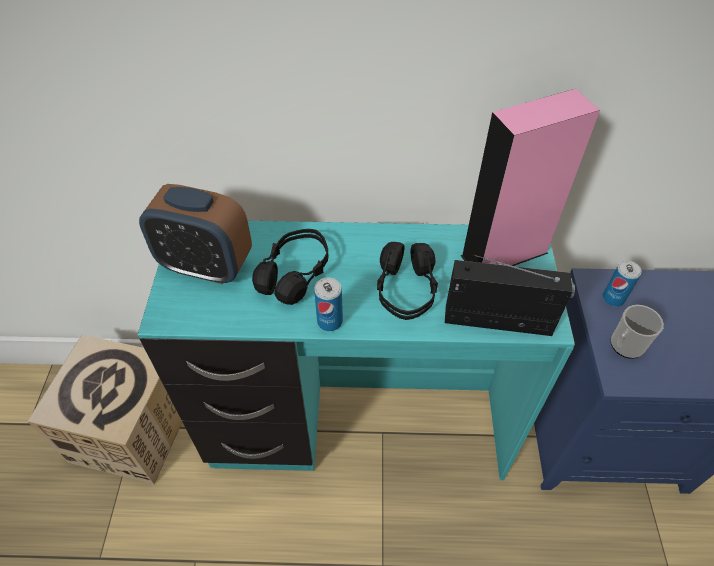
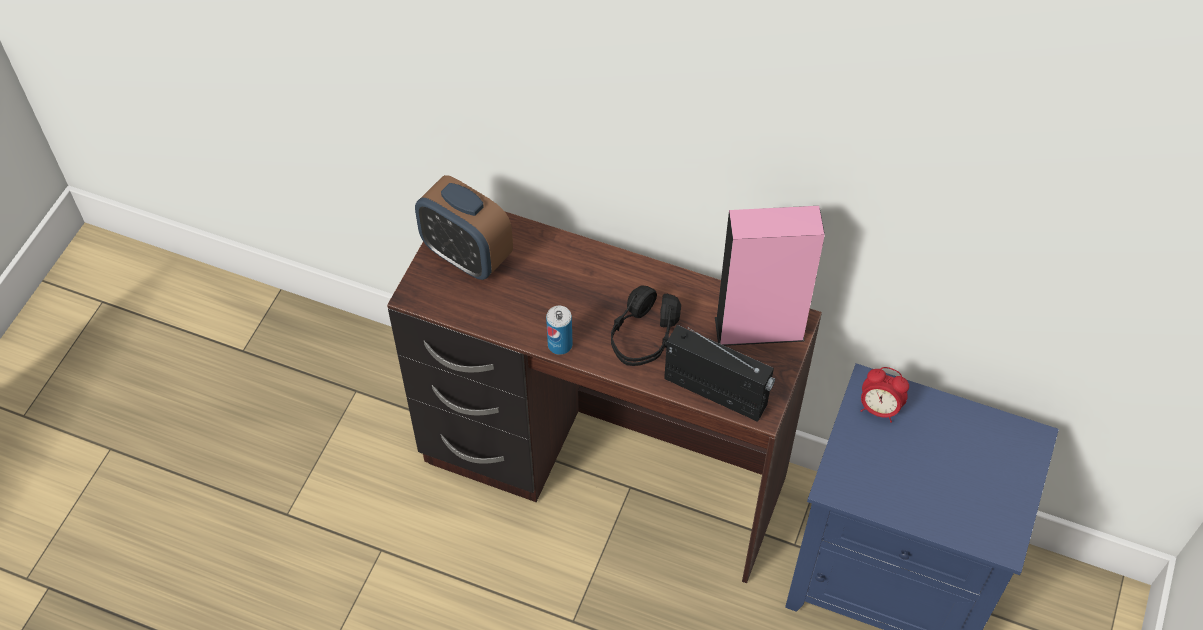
camera: 20 degrees right, 5 degrees up
cardboard box [27,335,182,484] -> none
turquoise desk [137,221,575,480] -> brown desk [387,212,822,583]
black headphones [252,229,329,305] -> none
can [603,260,642,307] -> alarm clock [861,367,909,423]
mug [610,305,664,359] -> none

